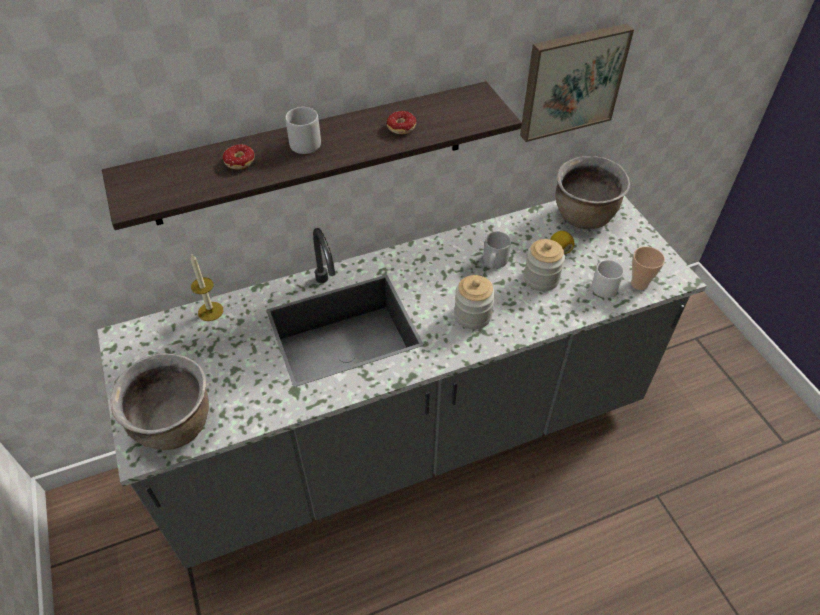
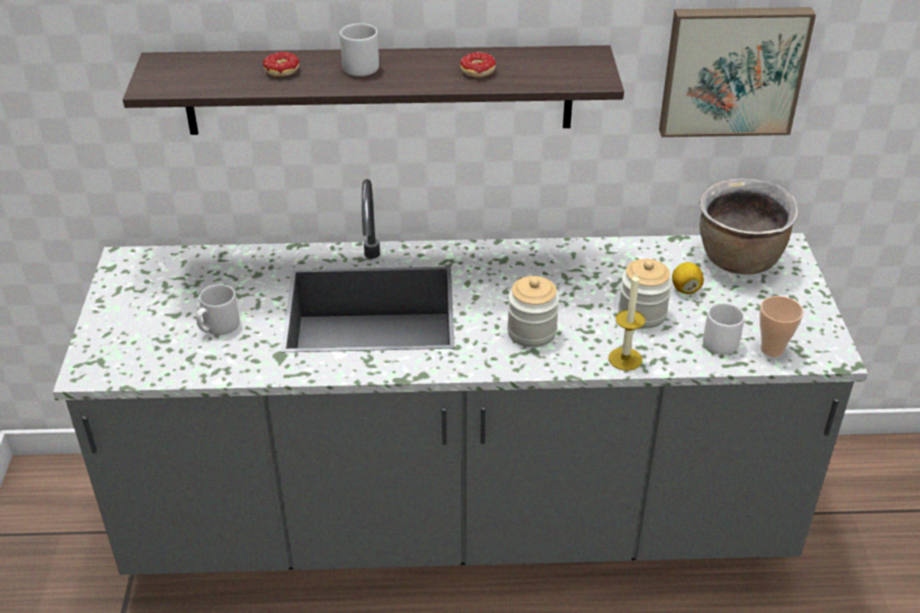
camera: 20 degrees right, 10 degrees down
brown cooking pot [110,353,209,450] -> none
candle [190,255,223,321] -> candle moved to [609,272,645,371]
grey mug [483,232,511,268] -> grey mug moved to [196,284,239,335]

